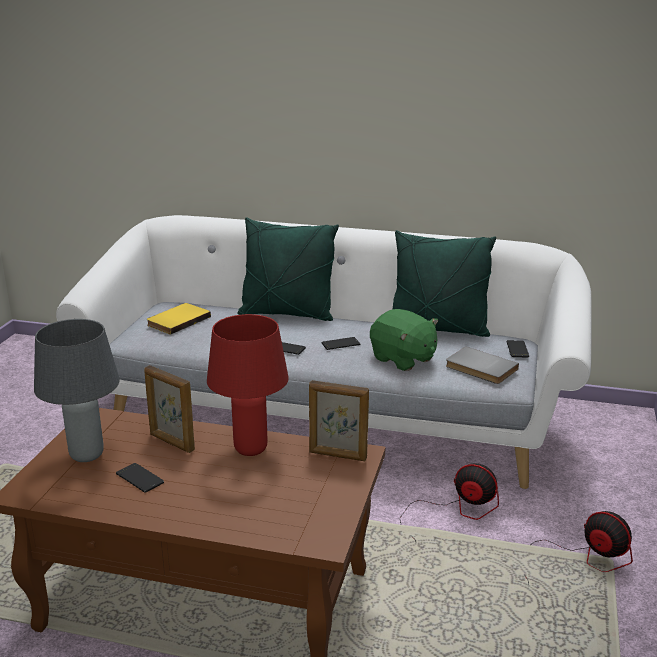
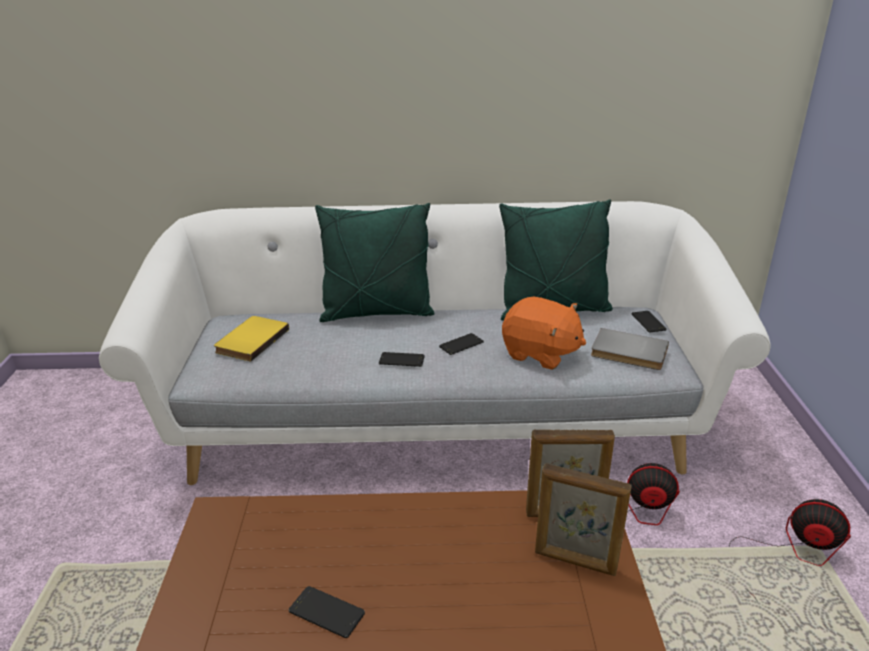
camera: 15 degrees left, 5 degrees up
grey table lamp [34,319,120,462] -> none
picture frame [144,365,195,453] -> picture frame moved to [535,463,632,576]
red table lamp [207,314,289,456] -> none
green plush toy [370,309,438,371] -> orange plush toy [502,297,586,370]

